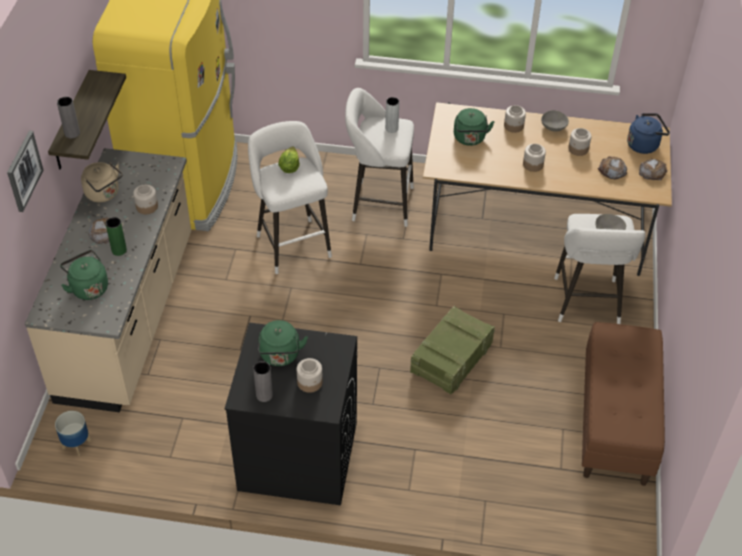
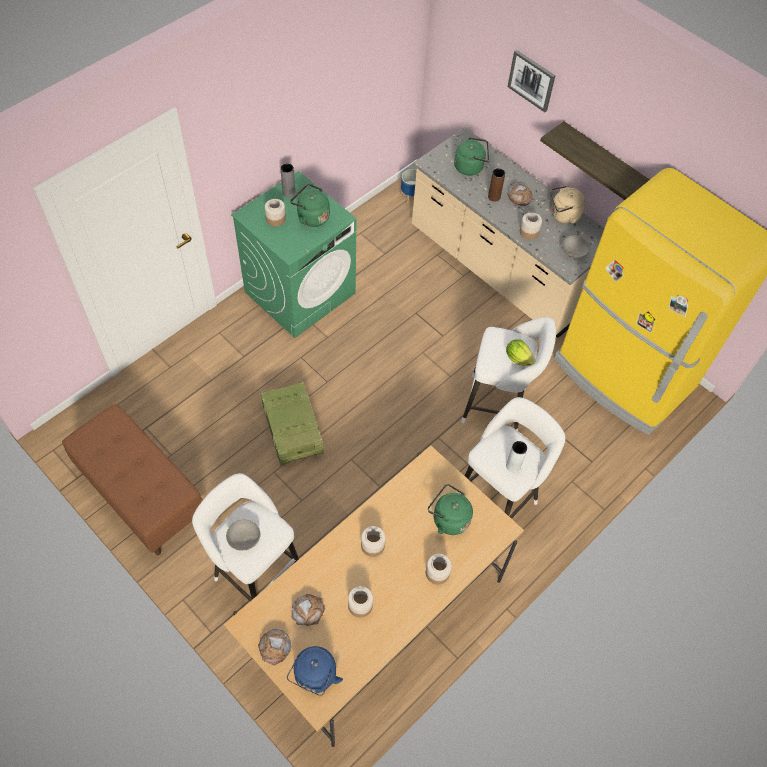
camera: 125 degrees right, 10 degrees up
grey vase [57,97,80,138] -> none
green vase [106,217,127,256] -> brown vase [488,168,505,202]
black washing machine [225,322,357,505] -> green washing machine [231,171,357,338]
grey bowl [541,110,569,132] -> grey bowl moved to [562,235,590,259]

